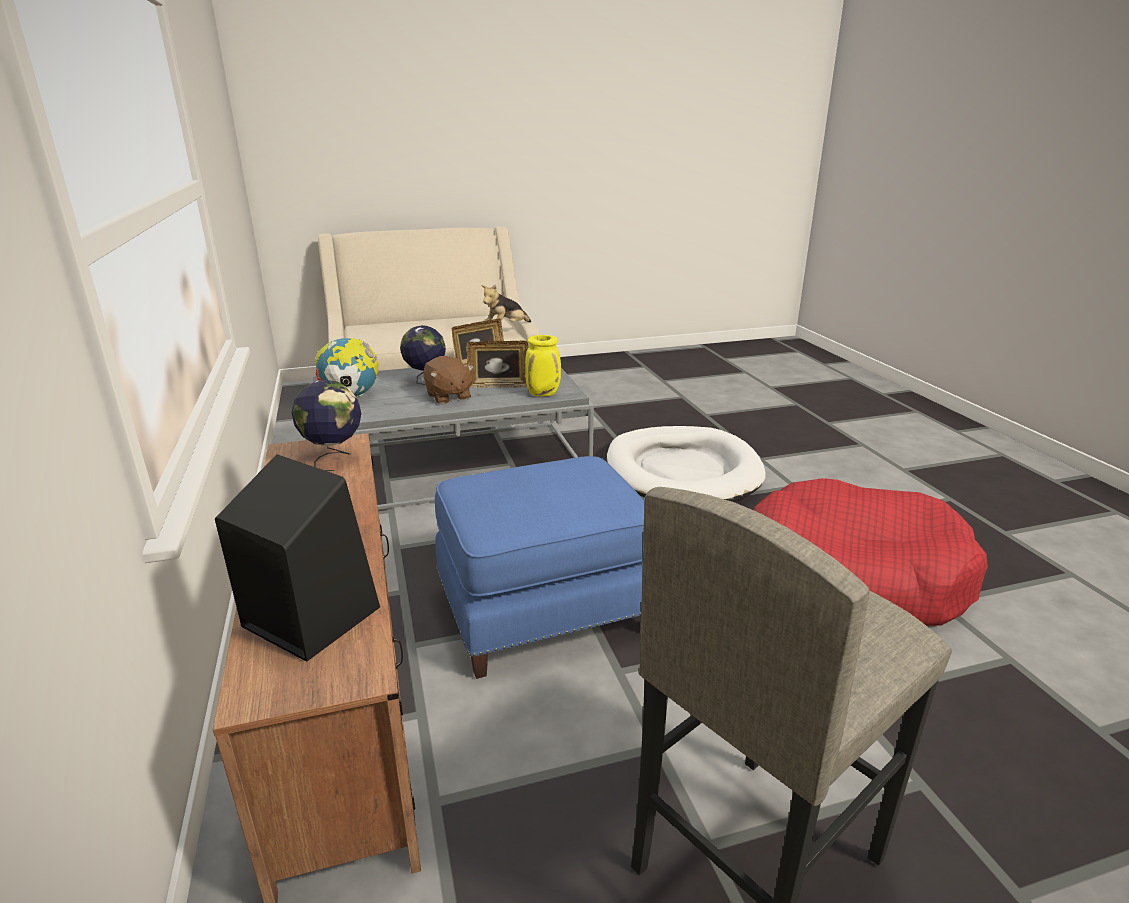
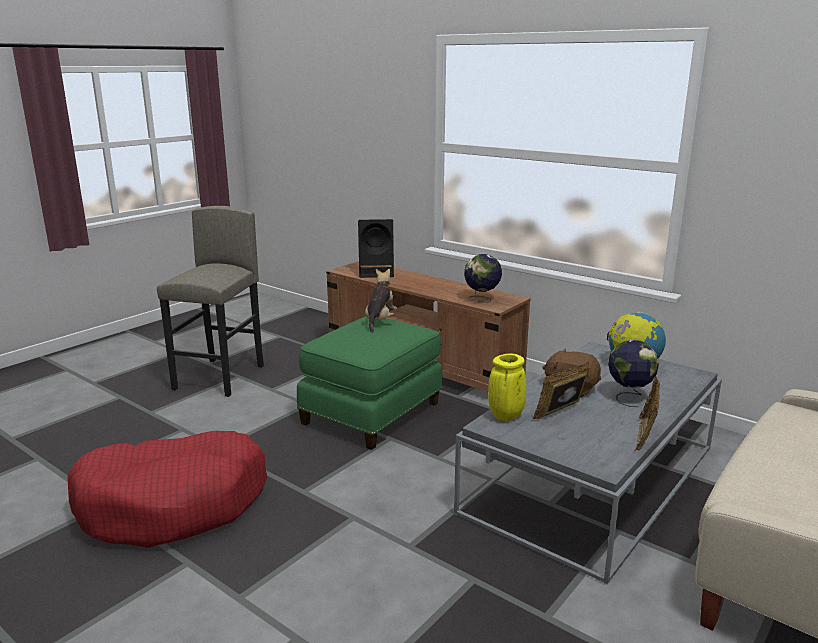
camera: 145 degrees right, 5 degrees down
blue ottoman [435,456,644,679] -> green ottoman [297,316,443,450]
plush toy [481,284,531,322] -> plush toy moved to [365,269,397,333]
white dog bed [607,426,765,502] -> none

